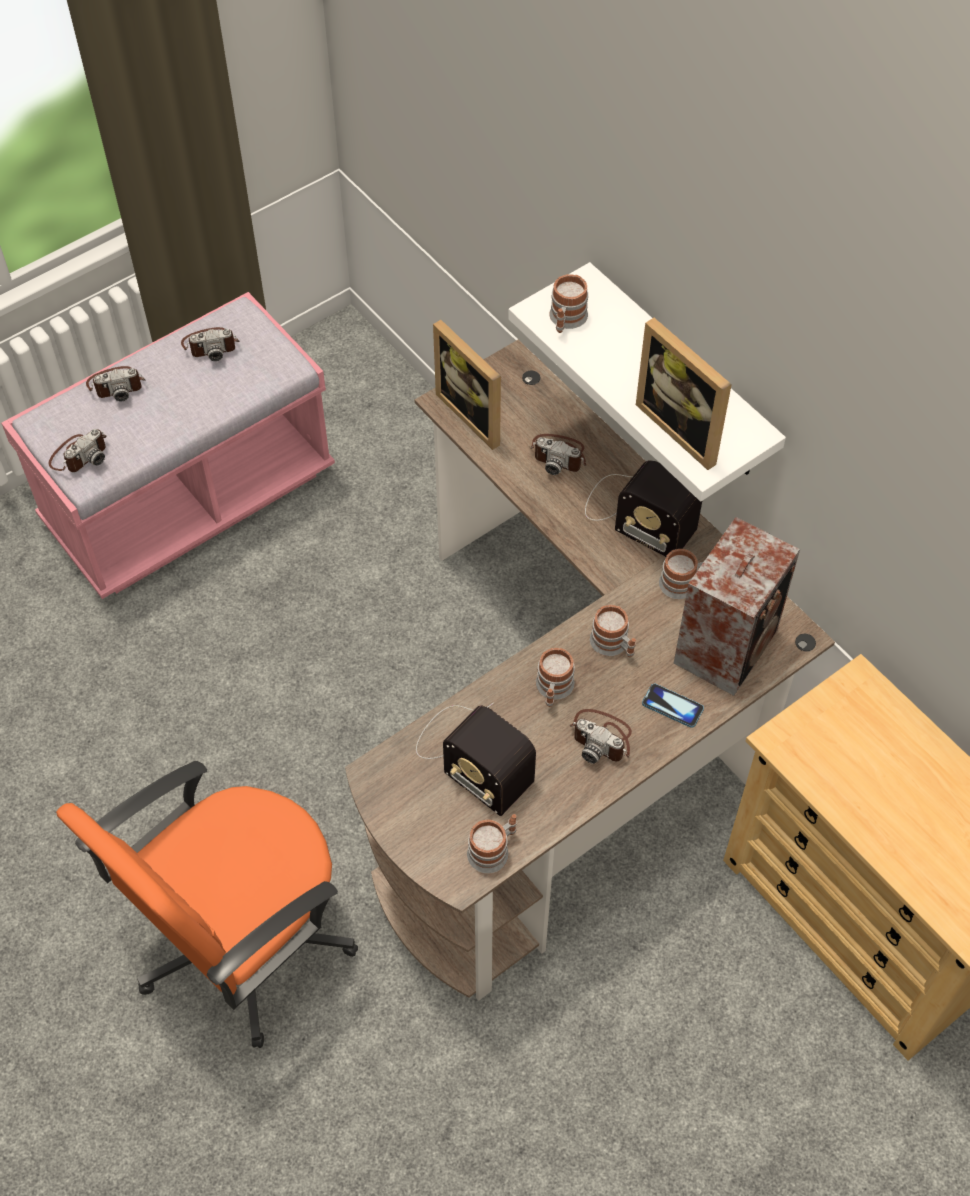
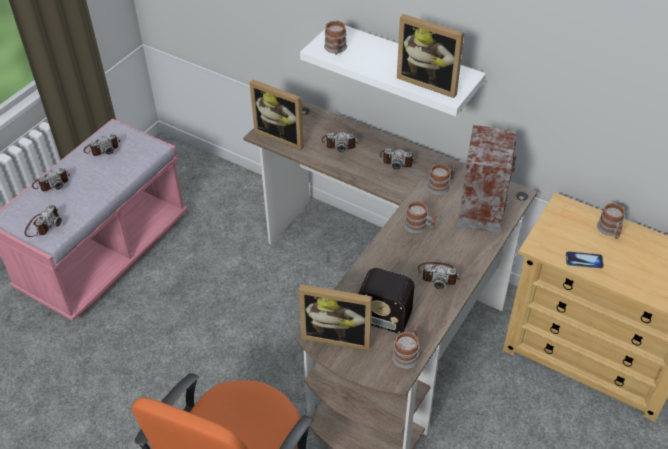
camera: 20 degrees left, 10 degrees down
mug [536,648,575,707] -> mug moved to [597,203,625,239]
radio [585,460,702,557] -> camera [380,148,416,170]
phone [642,684,704,728] -> phone moved to [566,251,604,268]
none -> picture frame [299,284,372,351]

